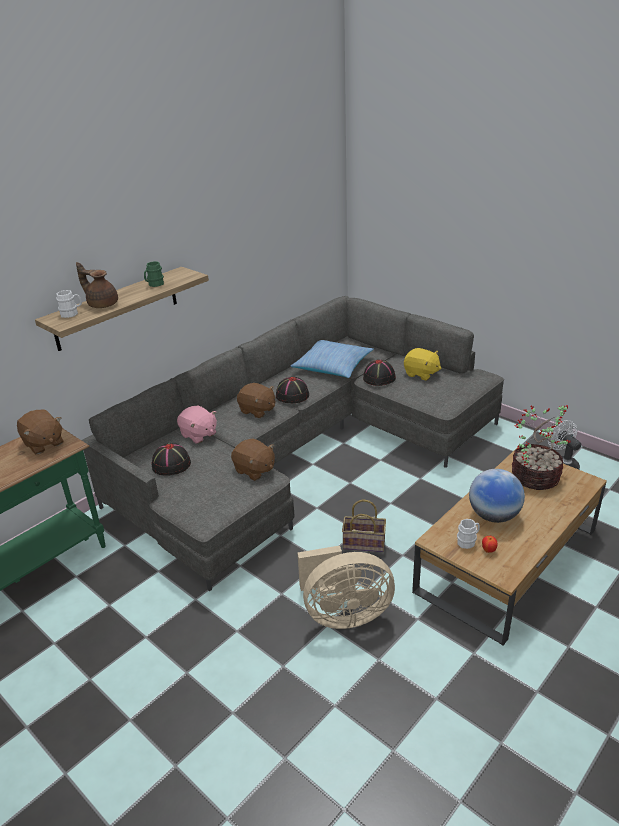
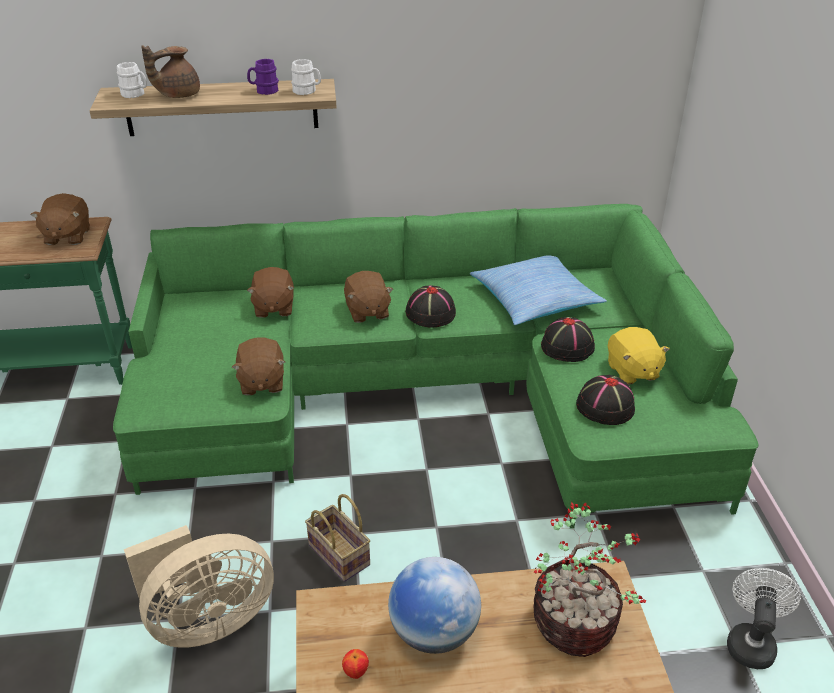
camera: 40 degrees right, 5 degrees up
brown teapot [76,262,118,308] -> brown teapot turned 105 degrees counterclockwise [141,46,200,98]
grey sofa [82,296,504,591] -> green sofa [113,204,758,529]
green mug [144,261,164,287] -> purple mug [247,59,279,95]
black hat [152,443,191,476] -> black hat moved to [576,375,635,425]
pink plush toy [177,406,217,444] -> brown plush toy [247,267,294,317]
beige fan [297,546,395,629] -> beige fan turned 60 degrees counterclockwise [124,525,274,648]
white mug [457,519,480,549] -> white mug moved to [291,59,321,95]

